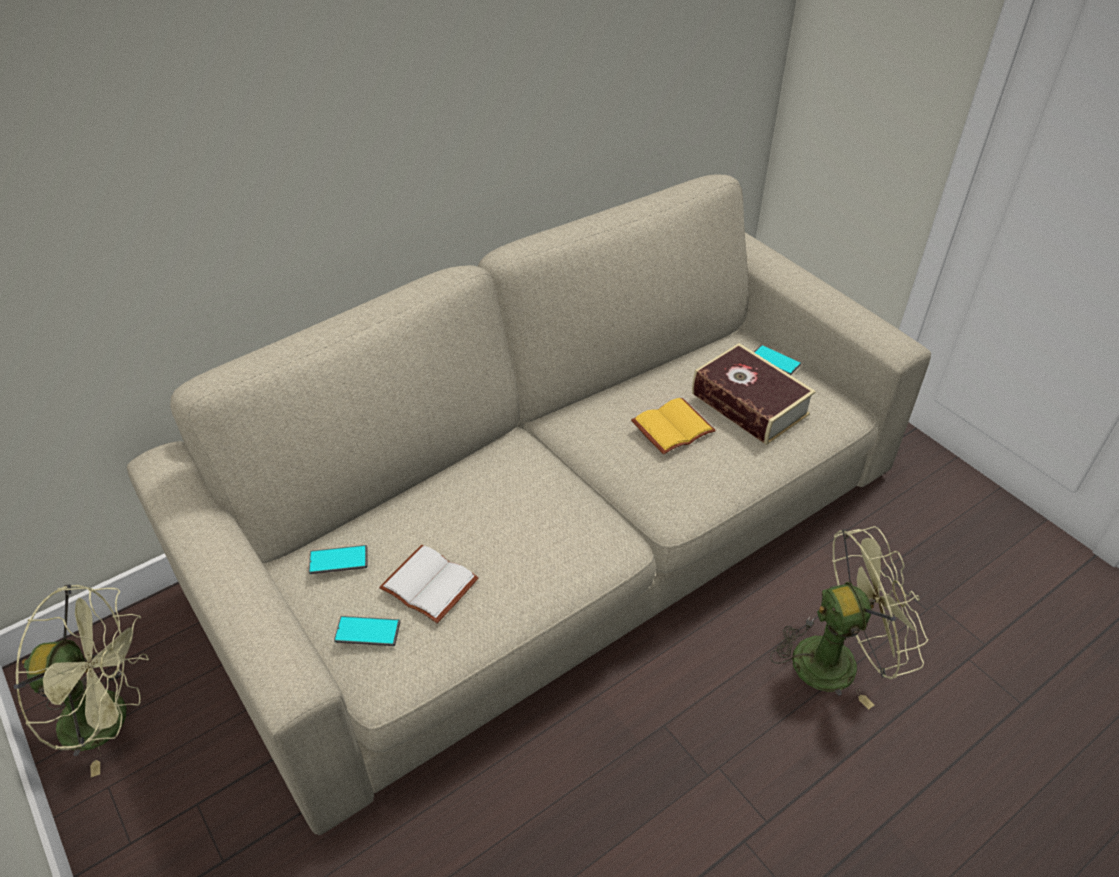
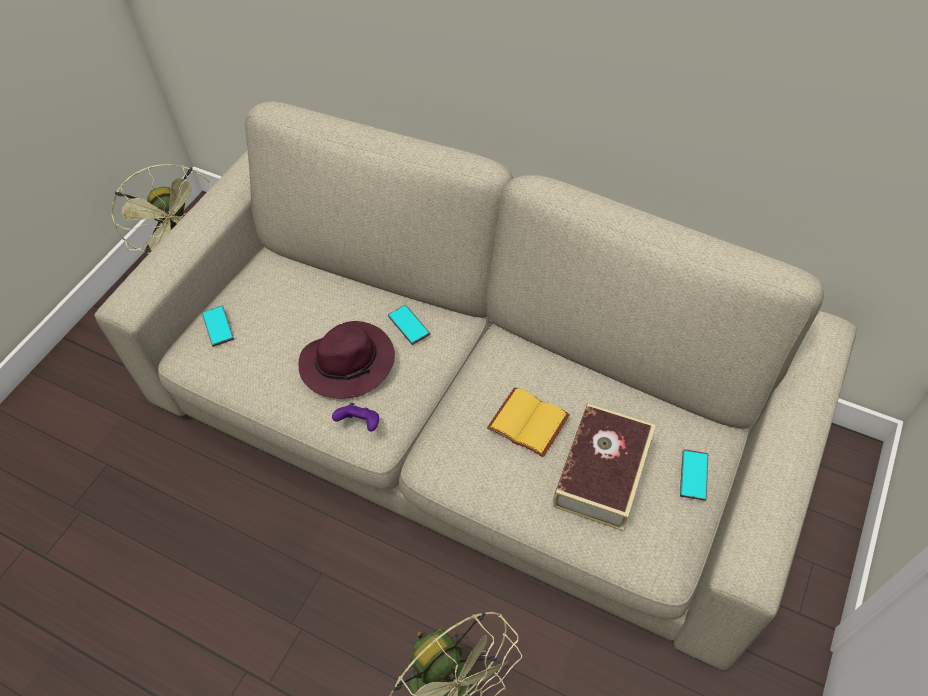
camera: 65 degrees right, 10 degrees up
phone [309,545,368,574] -> phone moved to [388,305,430,345]
white book [379,545,479,623] -> none
none -> purple hat [299,321,395,398]
none -> purple game controller [332,403,379,431]

